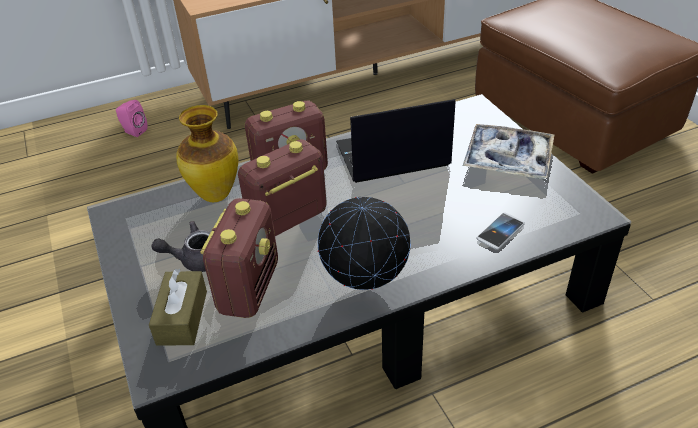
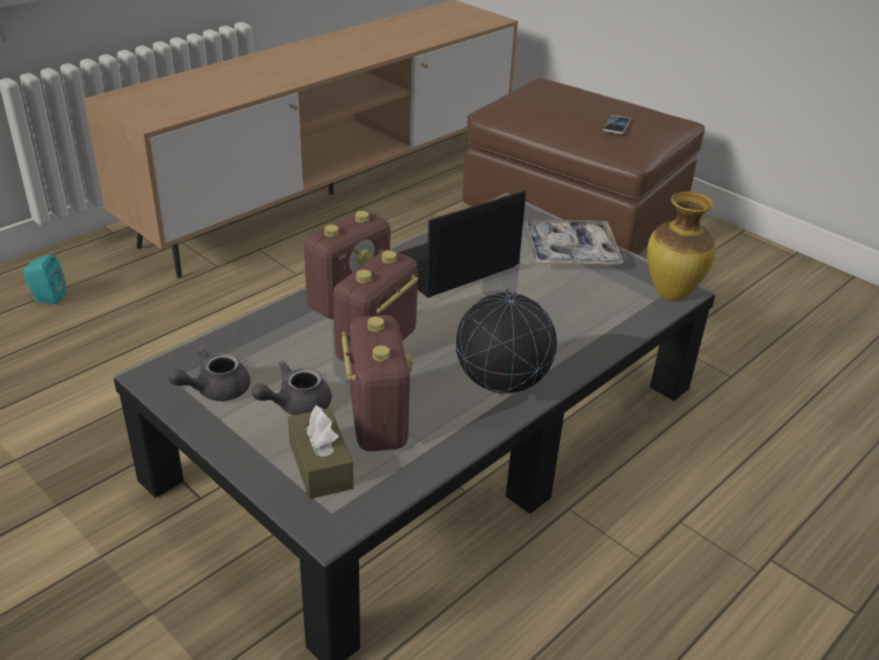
camera: 25 degrees left, 5 degrees down
pink speaker [116,100,148,137] -> turquoise speaker [23,254,66,305]
vase [176,105,238,202] -> vase moved to [647,191,716,301]
phone [476,213,525,250] -> phone moved to [603,115,631,134]
none -> grey teapot [168,347,250,401]

